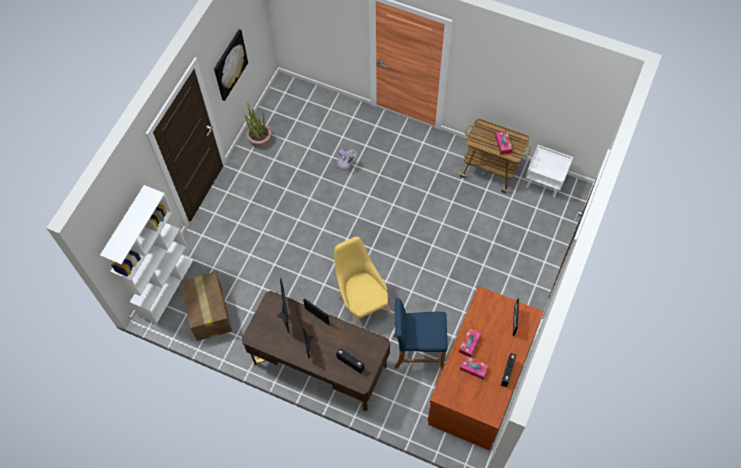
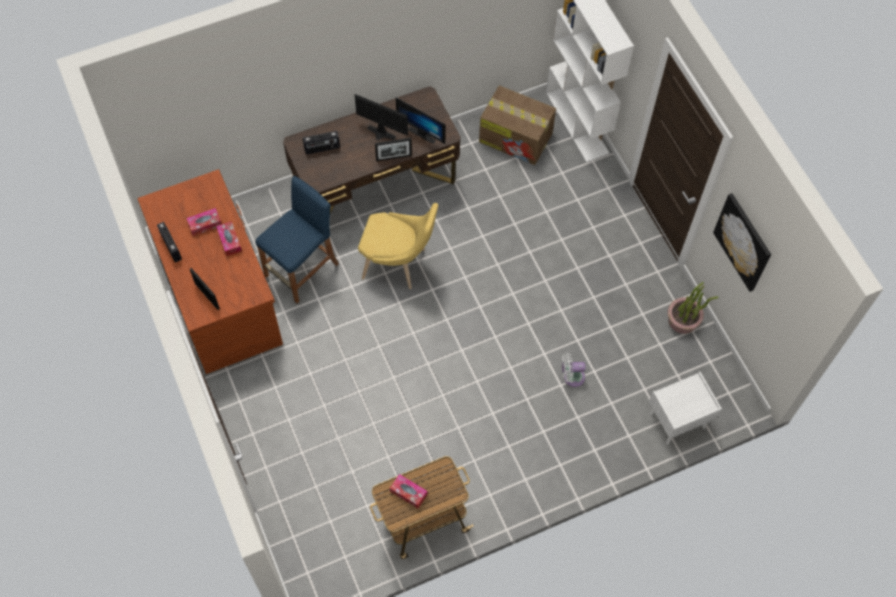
camera: 130 degrees right, 0 degrees up
white nightstand [526,145,573,198] -> white nightstand moved to [649,372,722,444]

